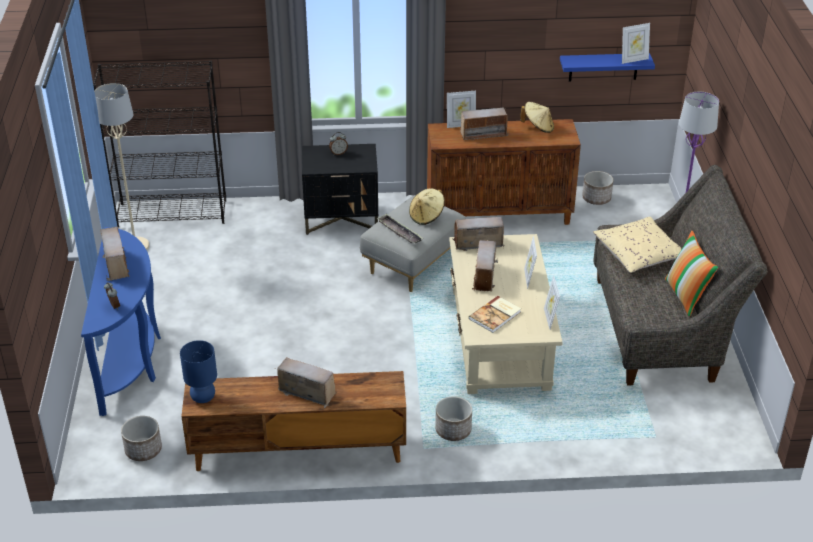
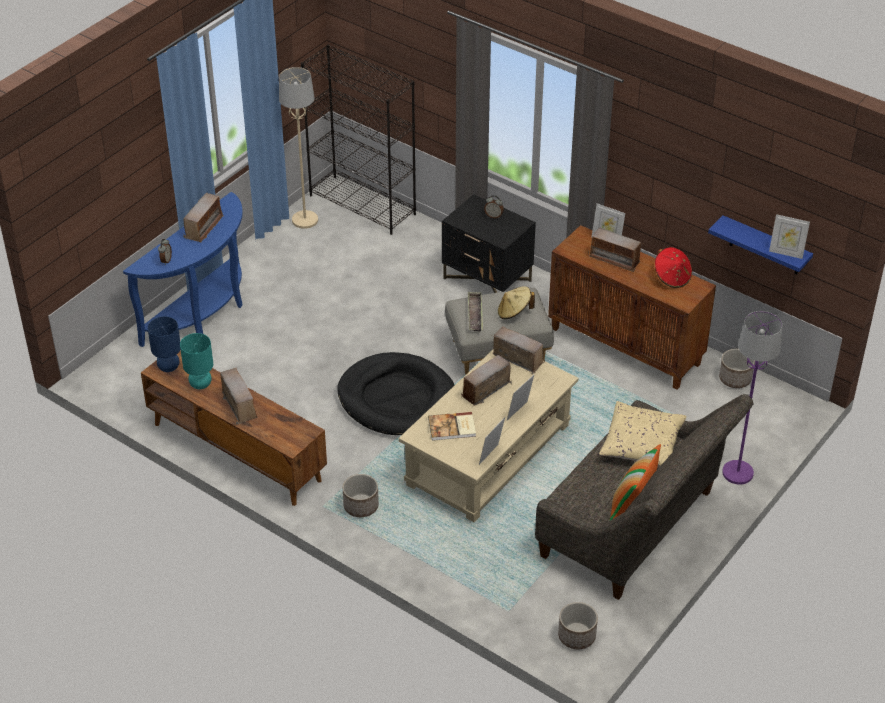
camera: 40 degrees right, 5 degrees up
planter [121,416,162,461] -> planter moved to [558,602,598,649]
beige hat [520,102,554,133] -> red hat [655,247,692,288]
none -> turquoise table lamp [180,333,213,389]
none -> black dog bed [337,352,455,435]

